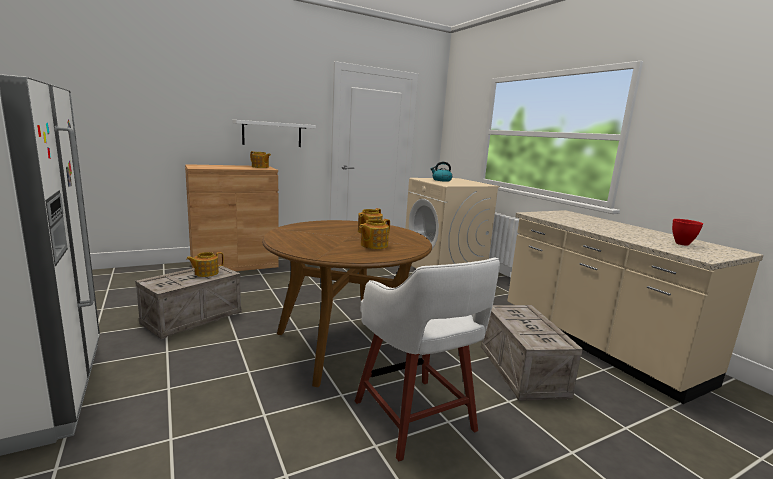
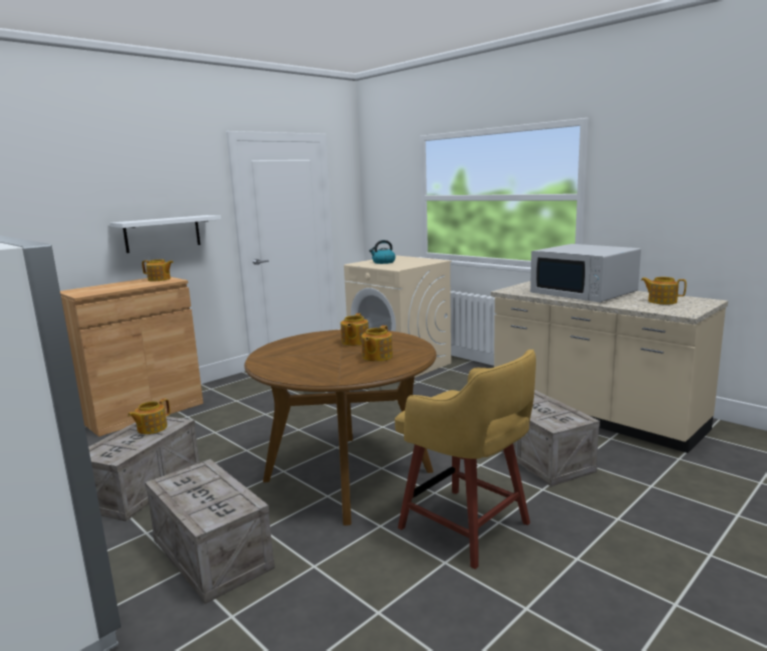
camera: 15 degrees left, 0 degrees up
white stool [355,257,500,461] -> yellow stool [395,349,536,569]
red bowl [672,219,703,246] -> teapot [641,277,686,304]
none -> crate [145,459,275,604]
none -> white microwave [530,244,641,302]

